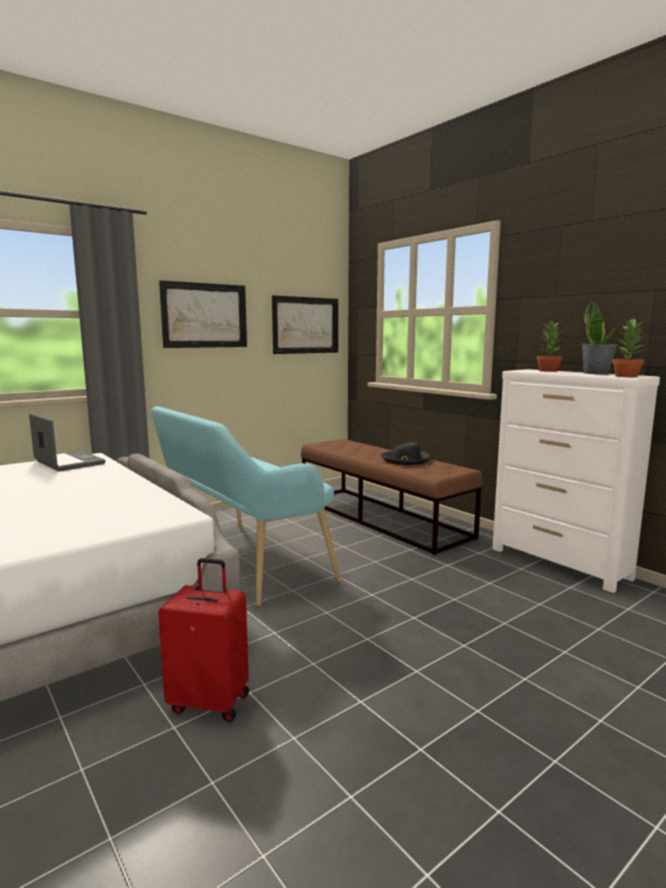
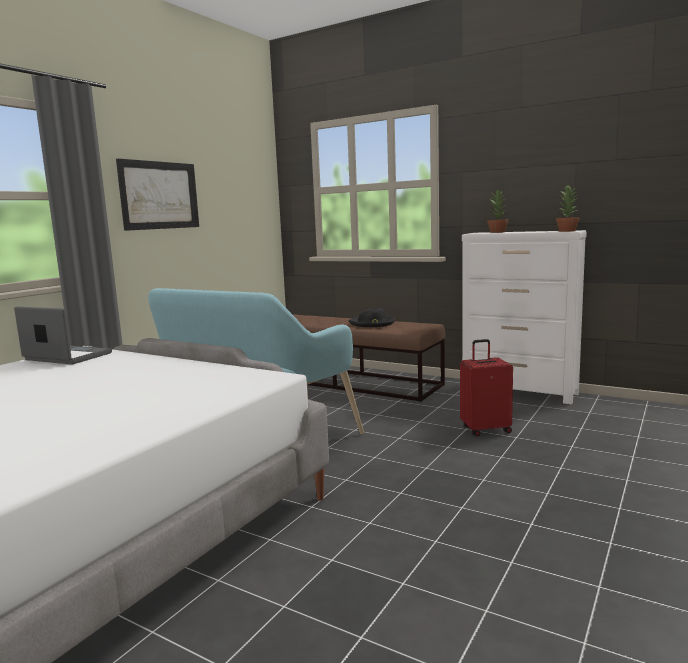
camera: 20 degrees left, 0 degrees up
red suitcase [158,558,249,722] -> red suitcase moved to [460,339,513,436]
picture [272,295,338,354] -> none
potted plant [582,301,618,375] -> none

